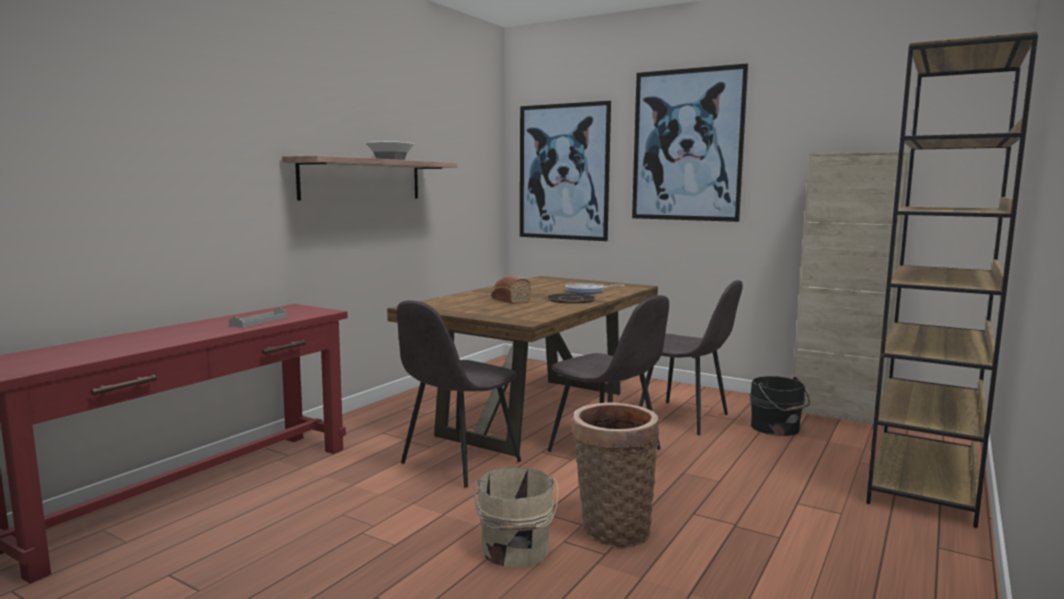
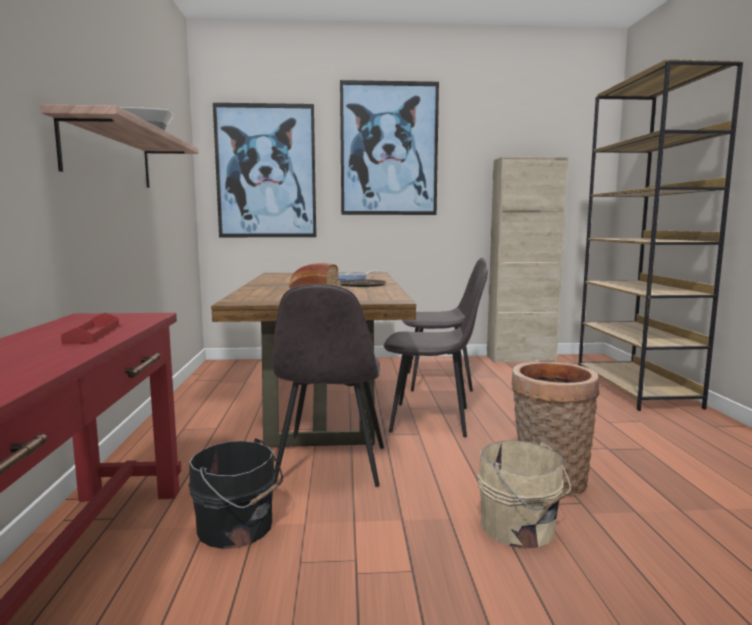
camera: 35 degrees left, 0 degrees up
grey tray [229,307,287,328] -> red tray [61,313,119,344]
black bucket [750,376,810,436] -> black bucket moved to [188,438,283,549]

